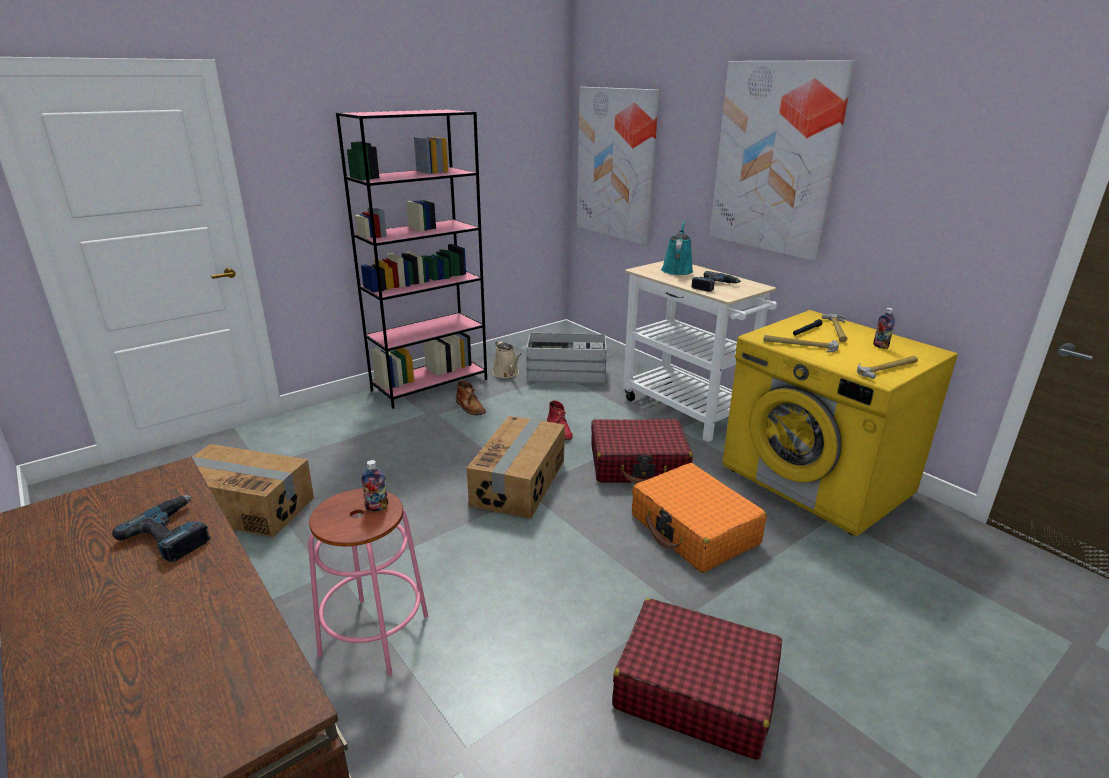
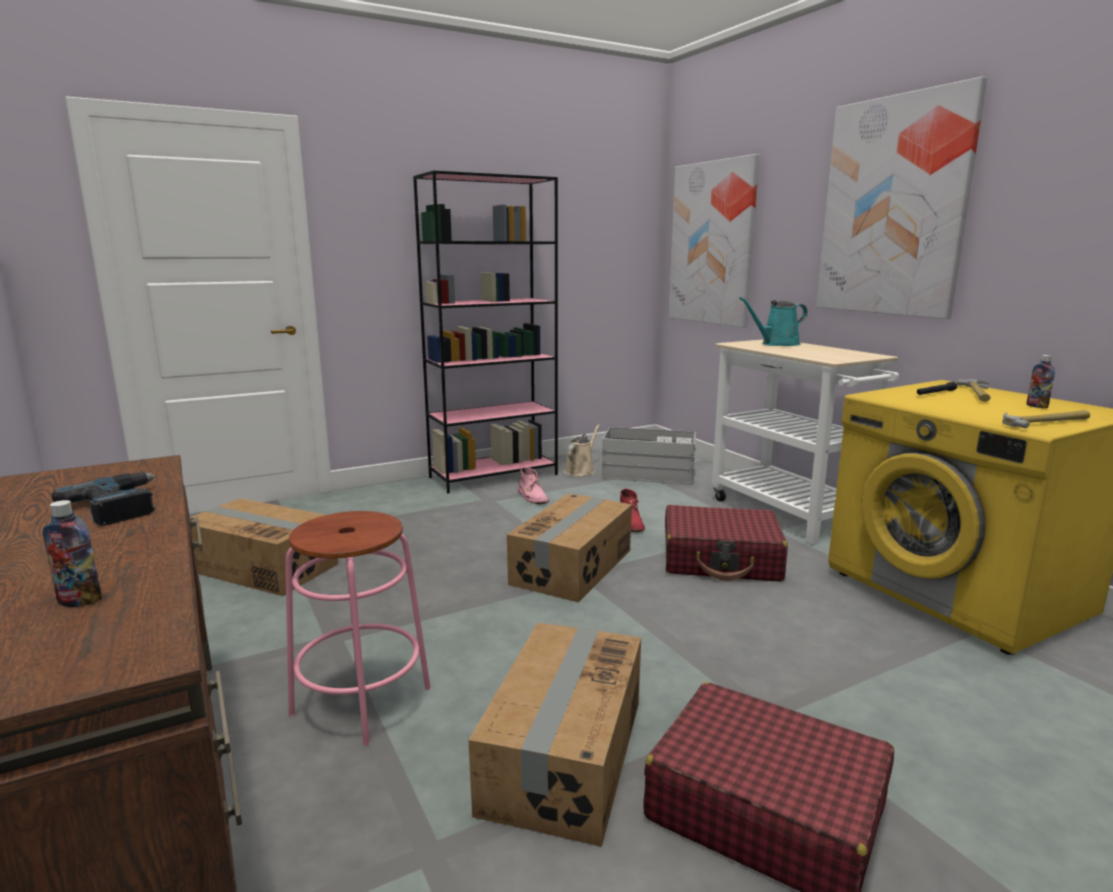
camera: 10 degrees right, 10 degrees down
bottle [361,460,388,511] -> bottle moved to [43,500,102,607]
brown boot [456,380,486,415] -> pink boot [518,467,549,504]
beige watering can [493,341,521,378] -> beige watering can turned 135 degrees counterclockwise [564,424,600,476]
orange suitcase [632,463,767,573] -> none
turquoise watering can [661,220,693,275] -> turquoise watering can turned 135 degrees counterclockwise [739,297,808,346]
power drill [691,271,741,292] -> none
hammer [763,335,839,353] -> none
none -> cardboard box [468,623,641,847]

